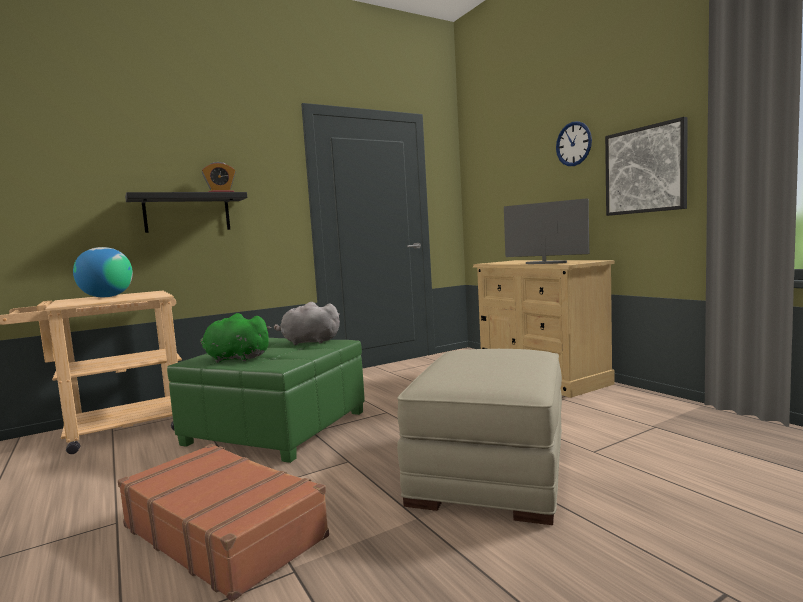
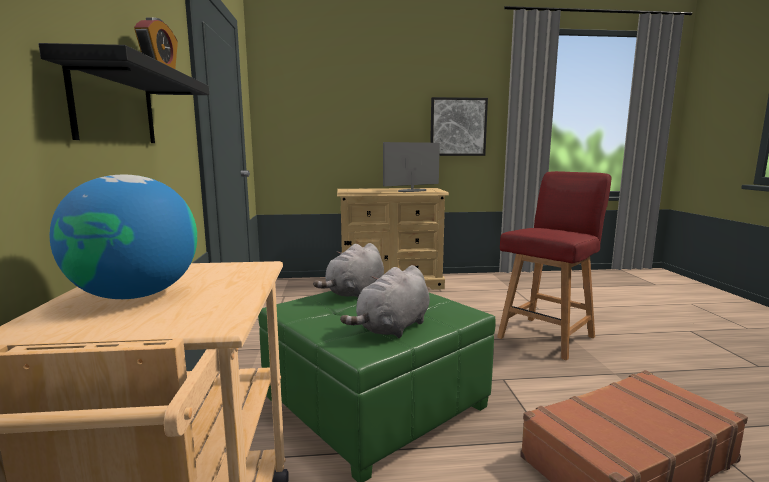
camera: 65 degrees left, 5 degrees up
green plush toy [200,313,271,363] -> grey plush toy [340,265,430,338]
beige ottoman [397,349,562,525] -> red chair [497,171,612,360]
wall clock [556,121,592,166] -> none

